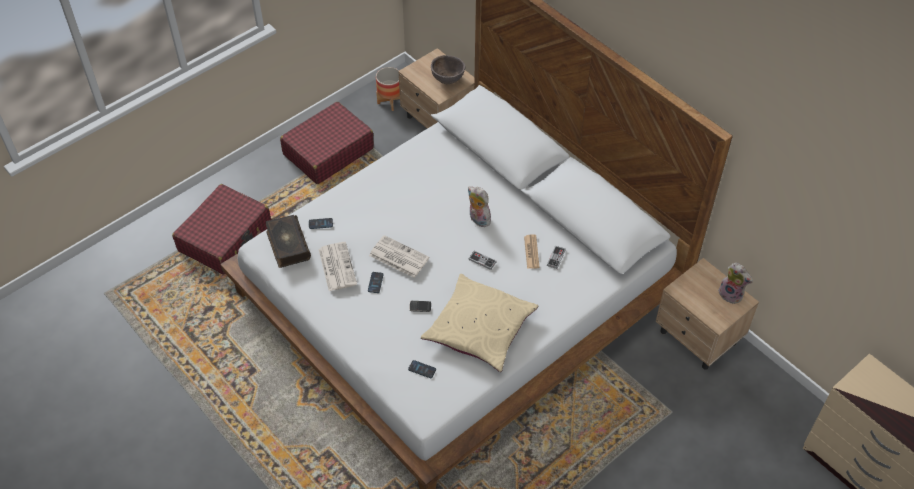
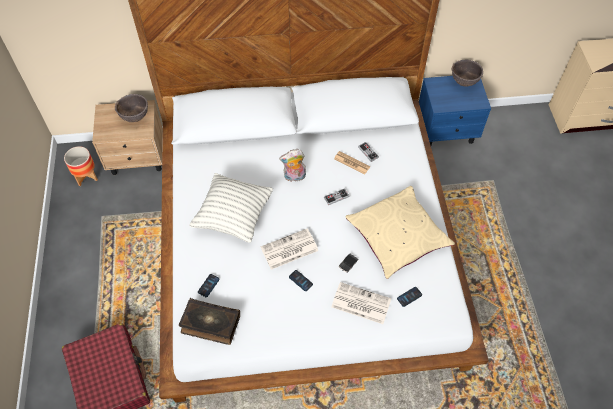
camera: 55 degrees left, 5 degrees up
red suitcase [280,102,374,184] -> none
newspaper [318,242,357,291] -> newspaper moved to [331,282,391,324]
beige nightstand [656,258,759,370] -> blue nightstand [419,76,491,146]
plush toy [718,263,753,304] -> brown bowl [452,60,483,87]
none -> pillow [190,173,273,243]

